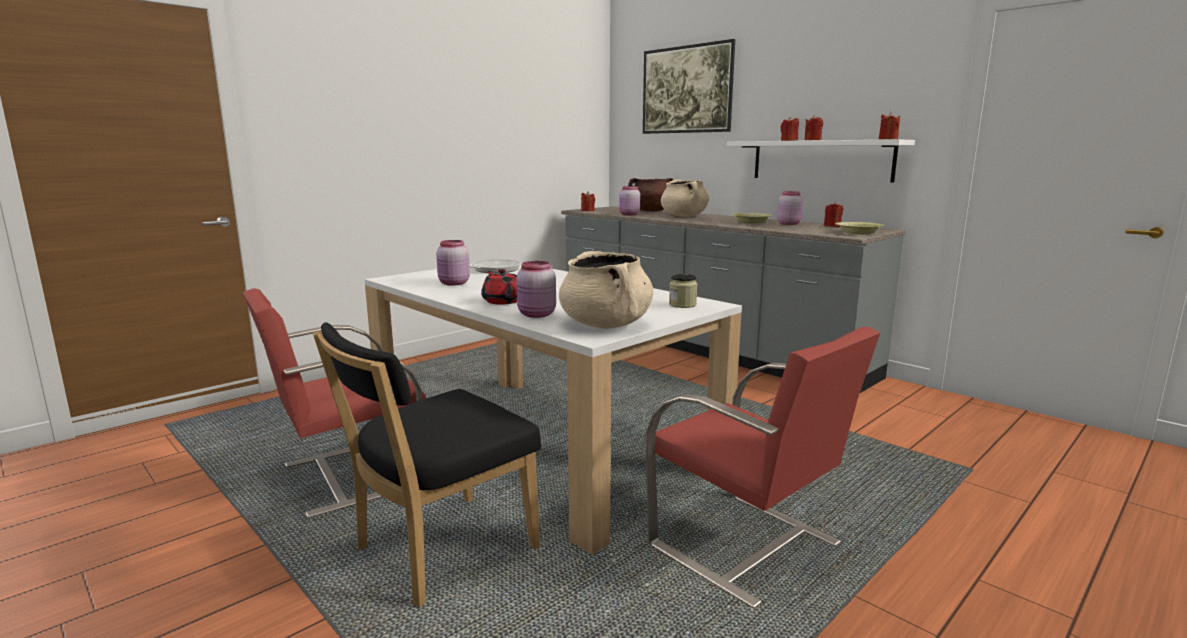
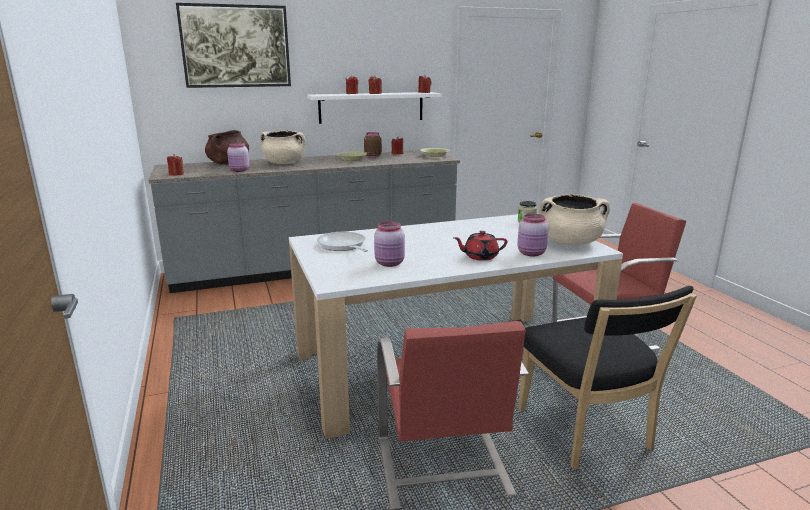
camera: 65 degrees left, 5 degrees up
pink jar [777,191,803,225] -> brown jar [364,132,382,158]

